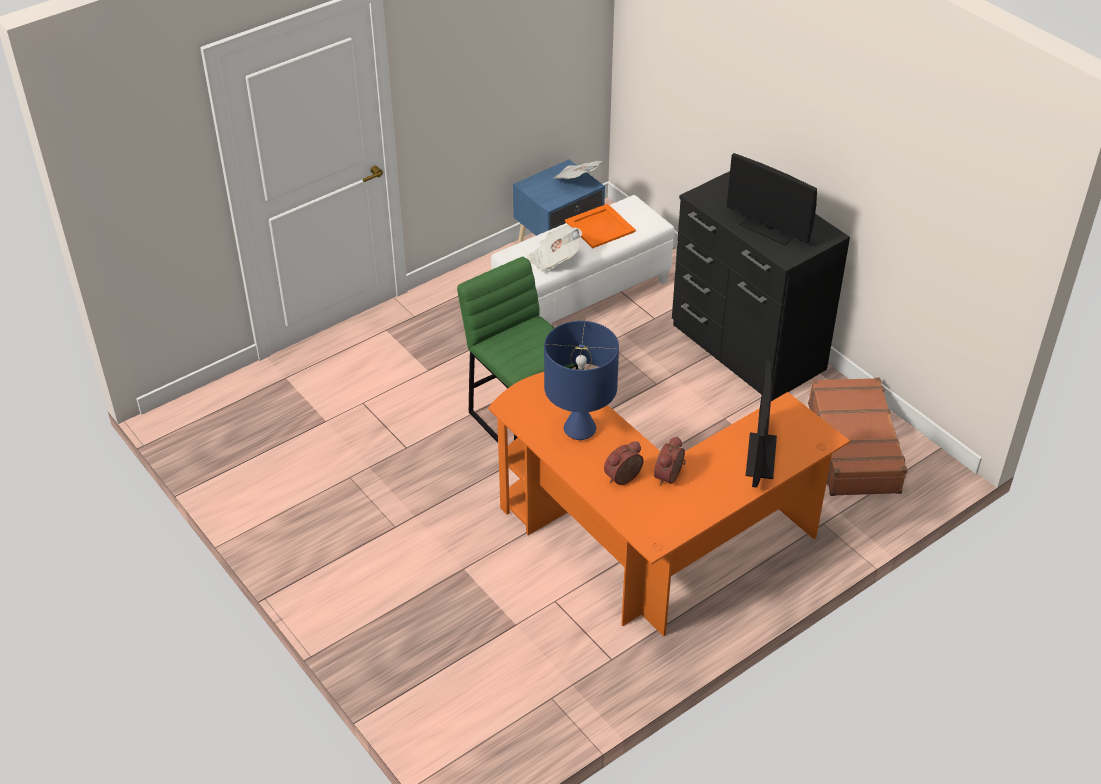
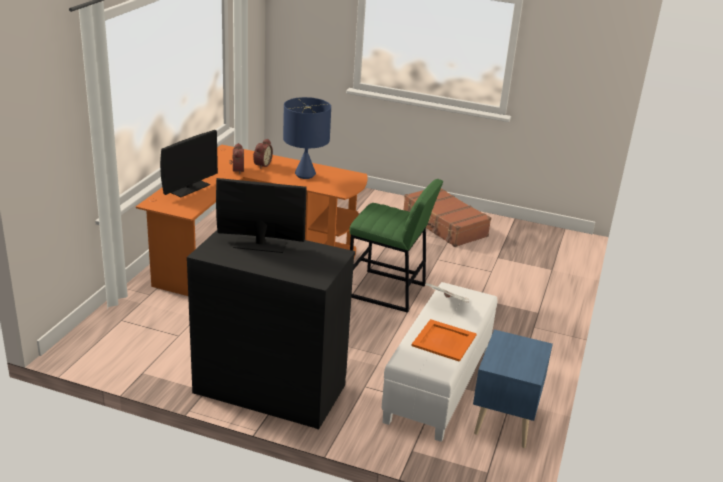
camera: 145 degrees right, 15 degrees down
newspaper [554,161,603,179] -> none
monitor [746,360,777,488] -> monitor turned 60 degrees clockwise [160,130,218,197]
brown suitcase [808,378,908,496] -> brown suitcase moved to [404,189,491,247]

